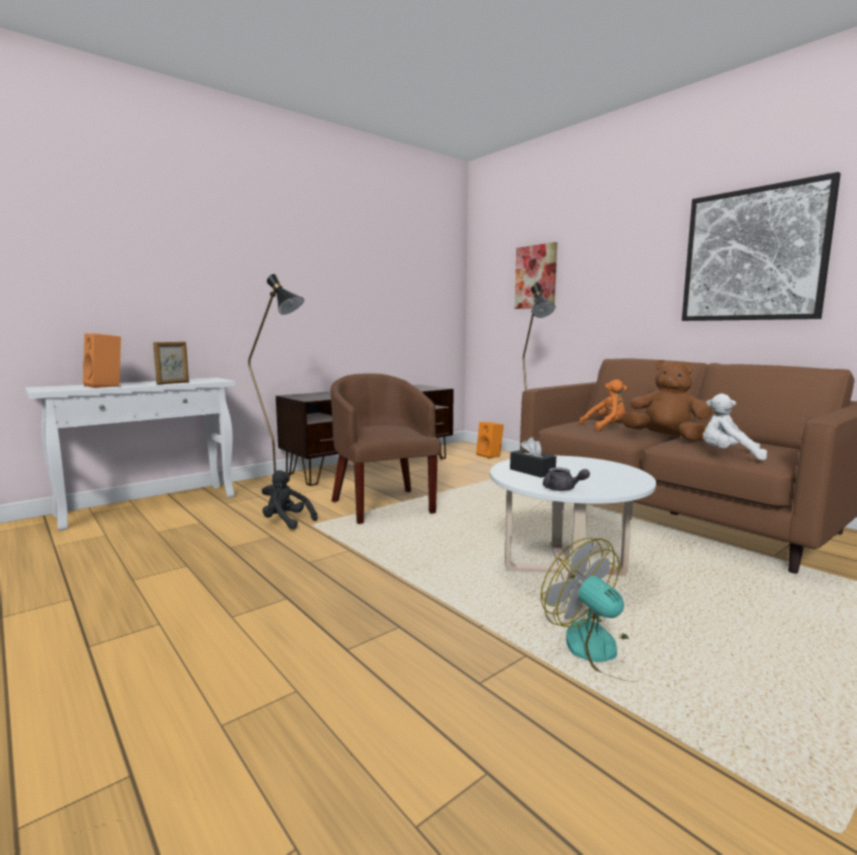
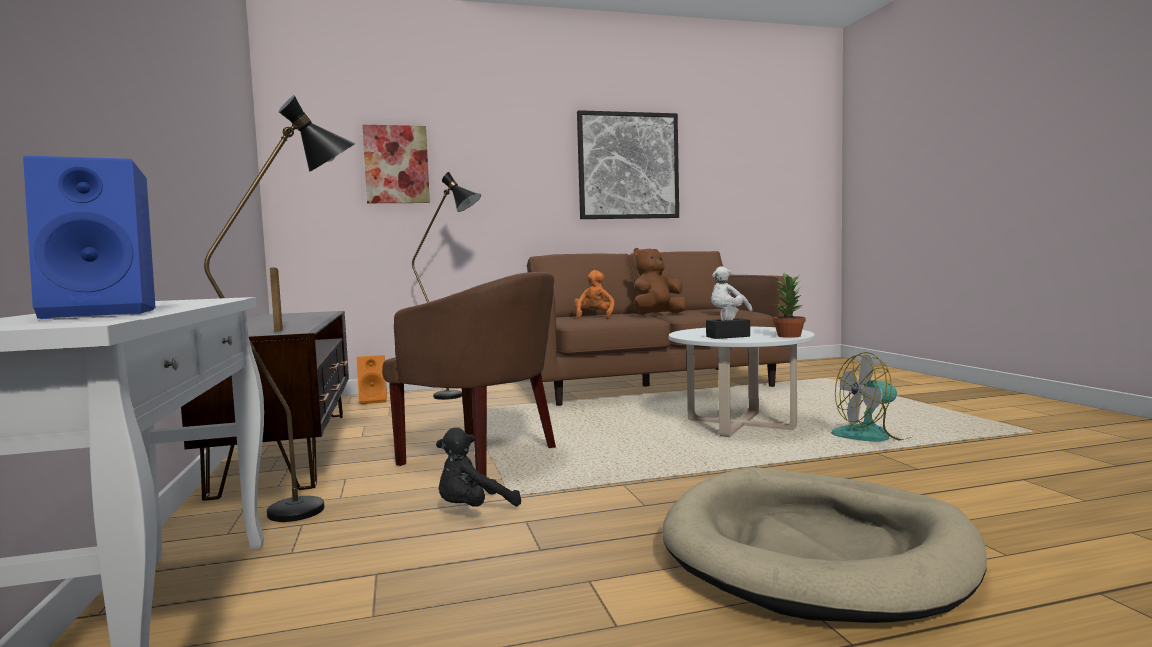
camera: 65 degrees left, 5 degrees down
orange speaker [83,333,121,388] -> blue speaker [23,156,156,319]
picture frame [153,342,189,384] -> picture frame moved to [270,268,283,332]
brown armchair [331,373,441,524] -> brown armchair turned 150 degrees counterclockwise [382,272,556,476]
grey teapot [543,467,590,491] -> potted plant [773,273,805,338]
none -> beige dog bed [662,468,987,623]

